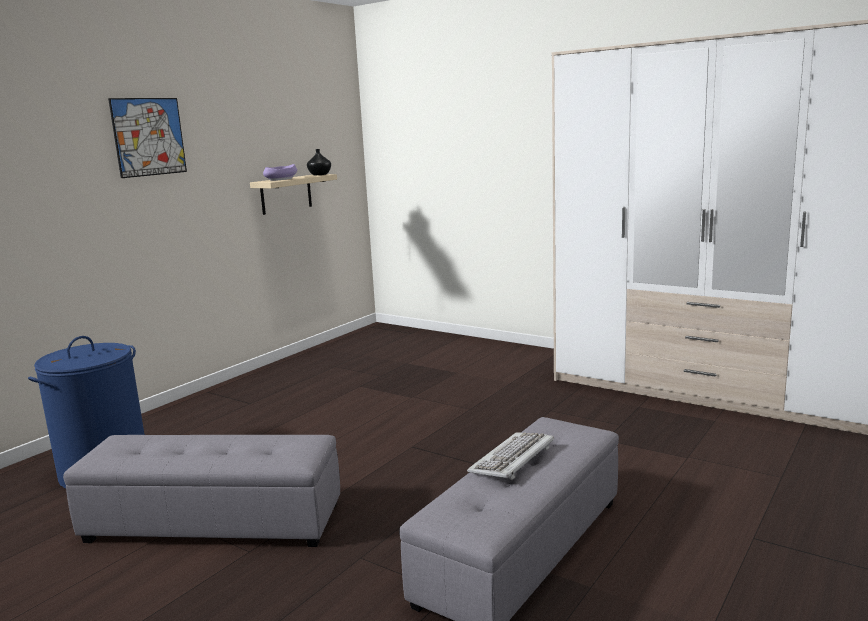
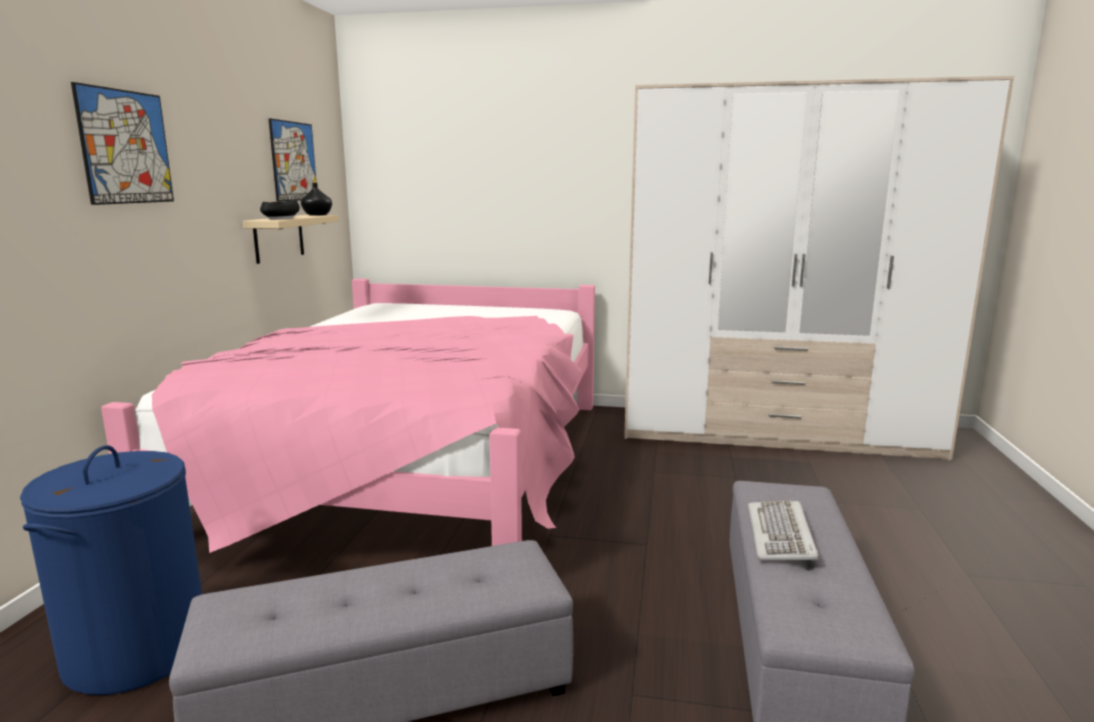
camera: 25 degrees left, 0 degrees up
purple bowl [263,164,297,181] -> black bowl [260,200,300,219]
none -> pink bed [101,278,595,553]
none -> picture [268,118,316,202]

